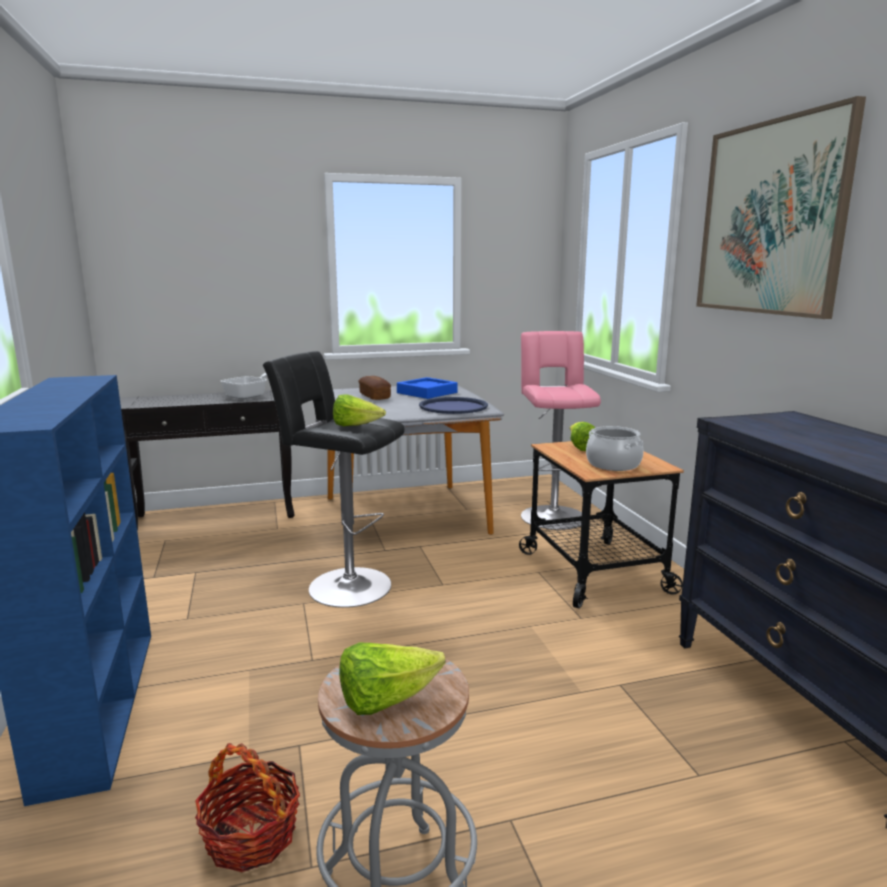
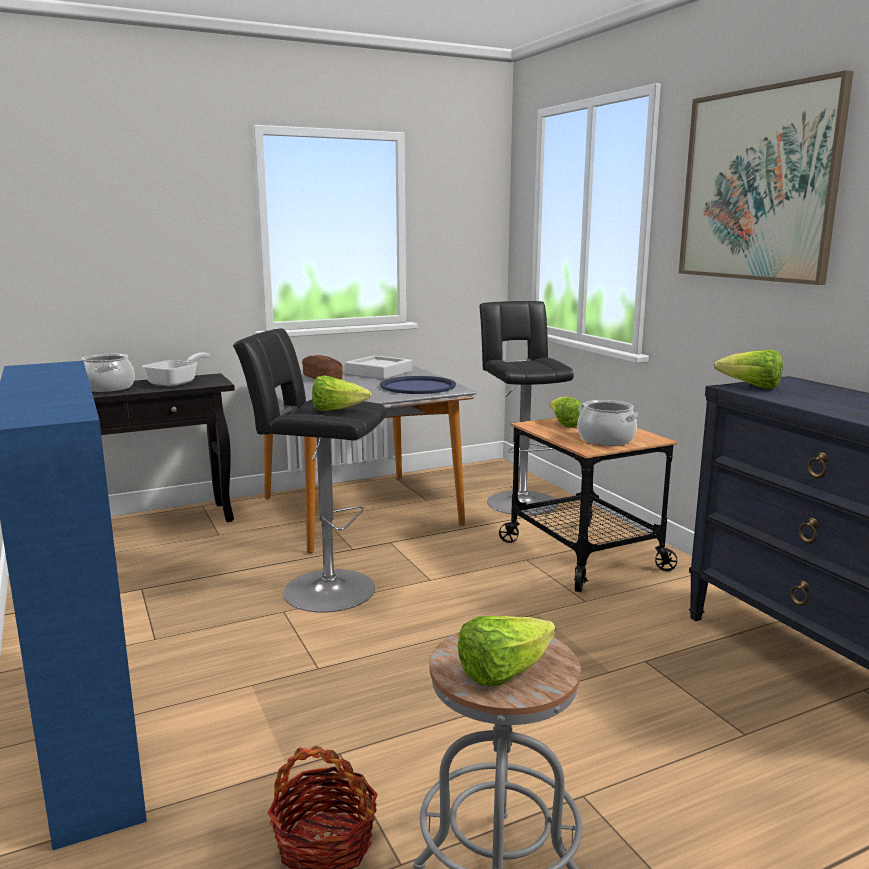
camera: 10 degrees left, 0 degrees up
blue tray [397,377,458,399] -> grey tray [345,355,412,379]
pink stool [521,331,601,530] -> black stool [480,301,574,515]
none -> cooking pot [81,354,135,392]
none -> lettuce [714,349,783,389]

